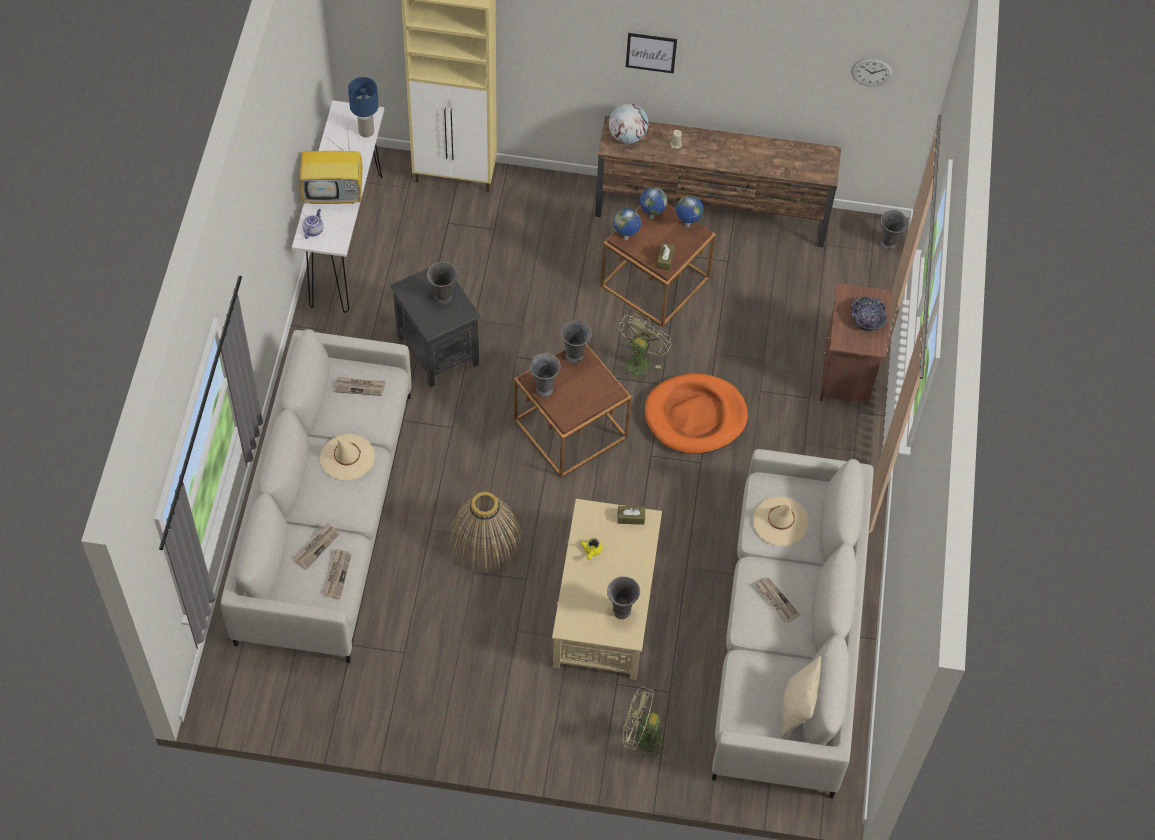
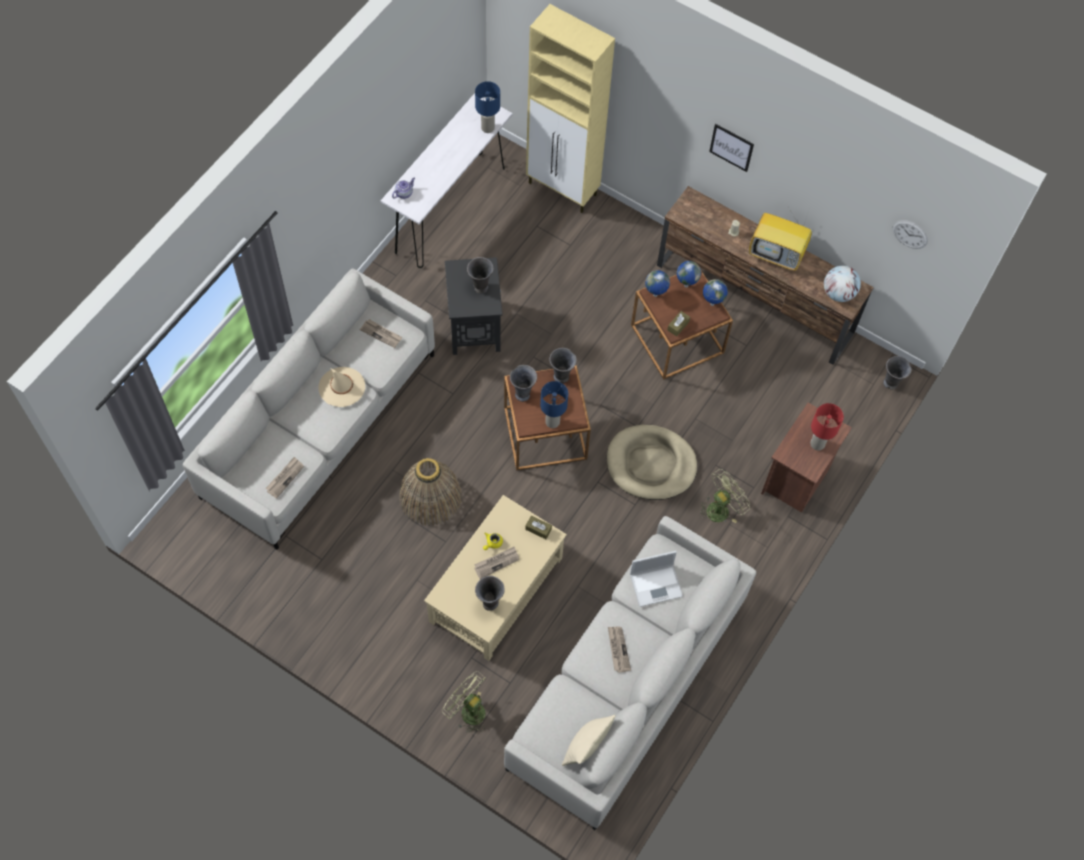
camera: 25 degrees right, 5 degrees up
newspaper [294,523,339,570] -> newspaper moved to [474,547,519,579]
television [299,131,362,204] -> television moved to [749,205,812,271]
globe [609,103,648,144] -> globe moved to [824,265,861,302]
green fan [617,314,671,377] -> green fan moved to [699,470,750,523]
orange dog bed [645,373,748,454] -> beige dog bed [607,425,697,500]
beige hat [753,497,808,546] -> laptop [630,551,683,607]
bowl [851,297,887,331] -> red table lamp [810,403,844,451]
none -> blue table lamp [540,381,568,428]

